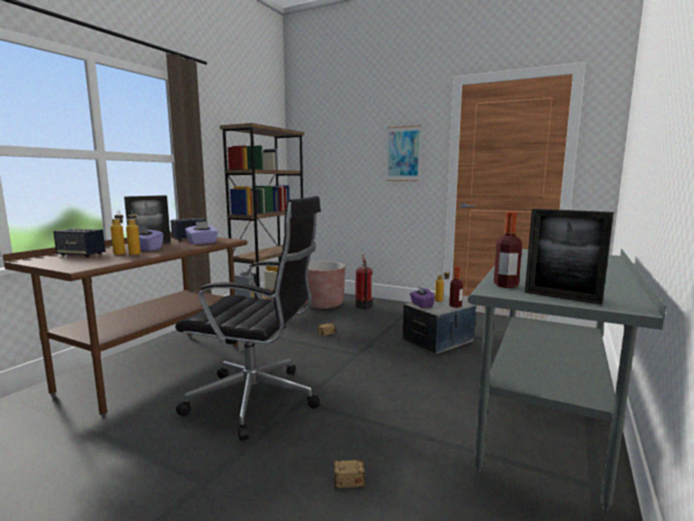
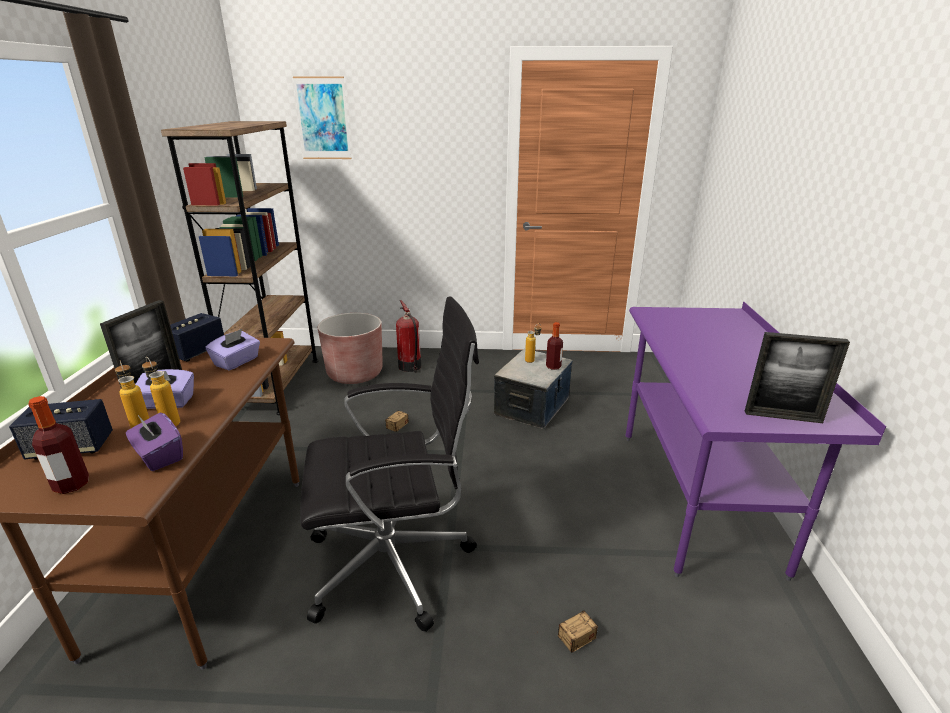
camera: 25 degrees left, 15 degrees up
picture [386,125,421,181] -> picture moved to [293,77,352,159]
purple tissue box [410,286,435,308] -> purple tissue box moved to [126,413,183,471]
grey desk [468,249,666,511] -> purple desk [626,301,886,581]
bottle [494,212,522,288] -> bottle moved to [28,396,89,494]

